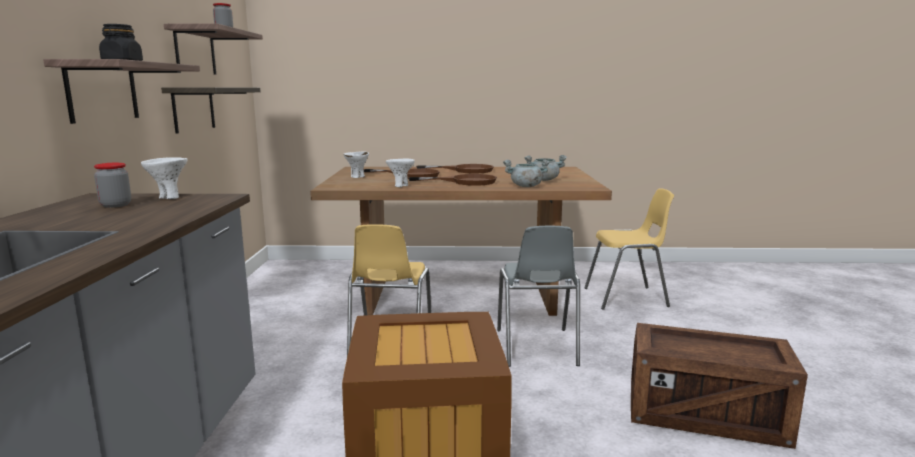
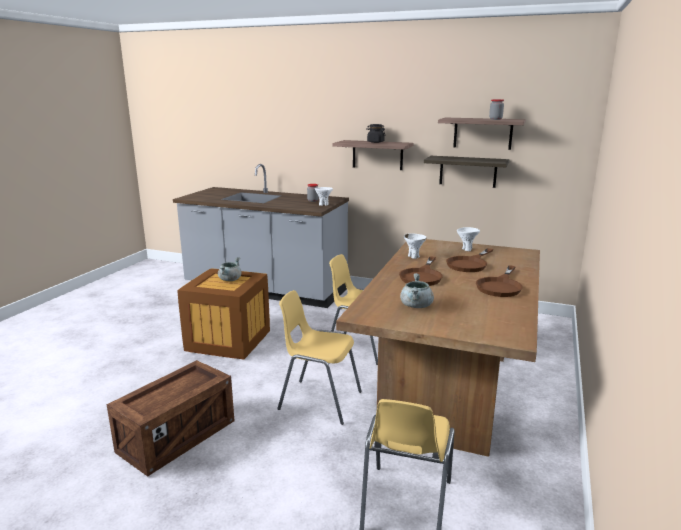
camera: 110 degrees right, 5 degrees up
grey chair [497,226,580,367] -> yellow chair [277,290,362,425]
grey cooking pot [503,159,550,187] -> grey cooking pot moved to [218,257,242,281]

